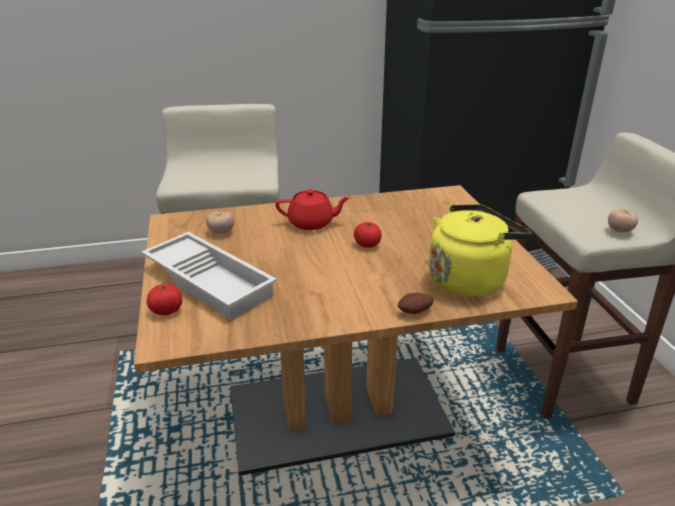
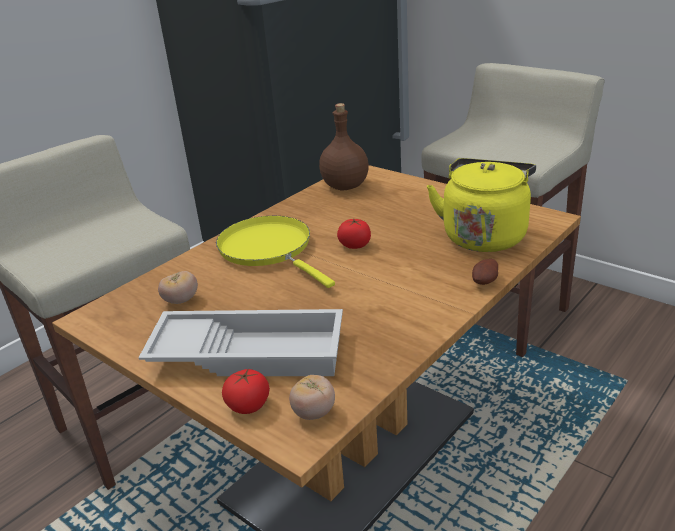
camera: 35 degrees left, 0 degrees up
red teapot [275,189,350,230] -> yellow frying pan [216,216,335,288]
tomato [608,209,638,233] -> tomato moved to [289,375,335,420]
none -> brown bottle [319,103,369,191]

